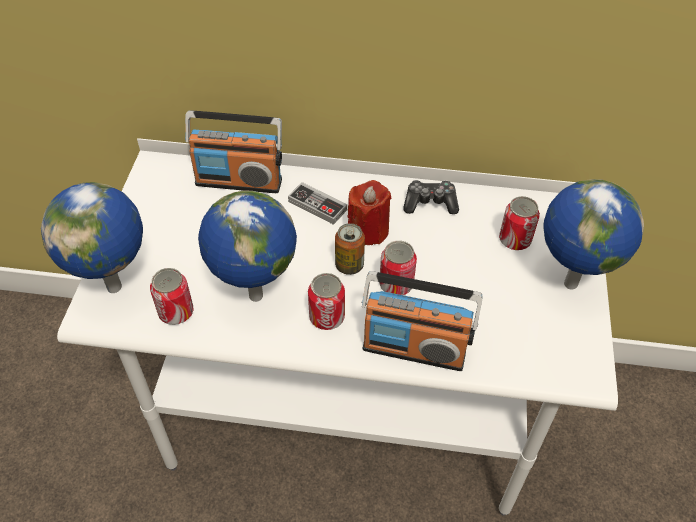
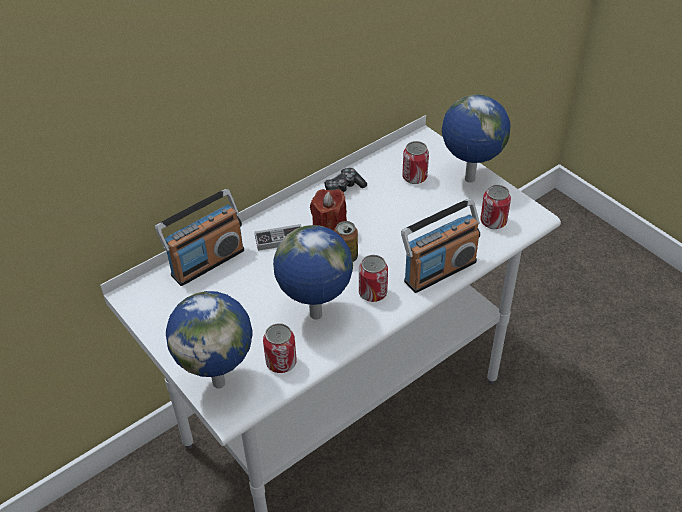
camera: 45 degrees left, 5 degrees down
can [379,241,417,295] -> can moved to [481,185,511,229]

